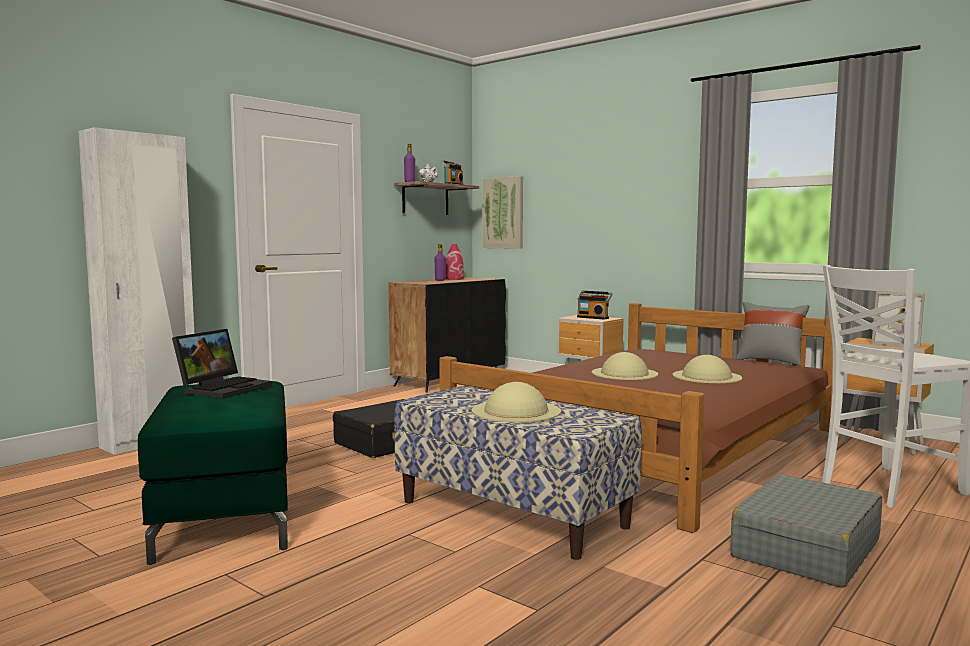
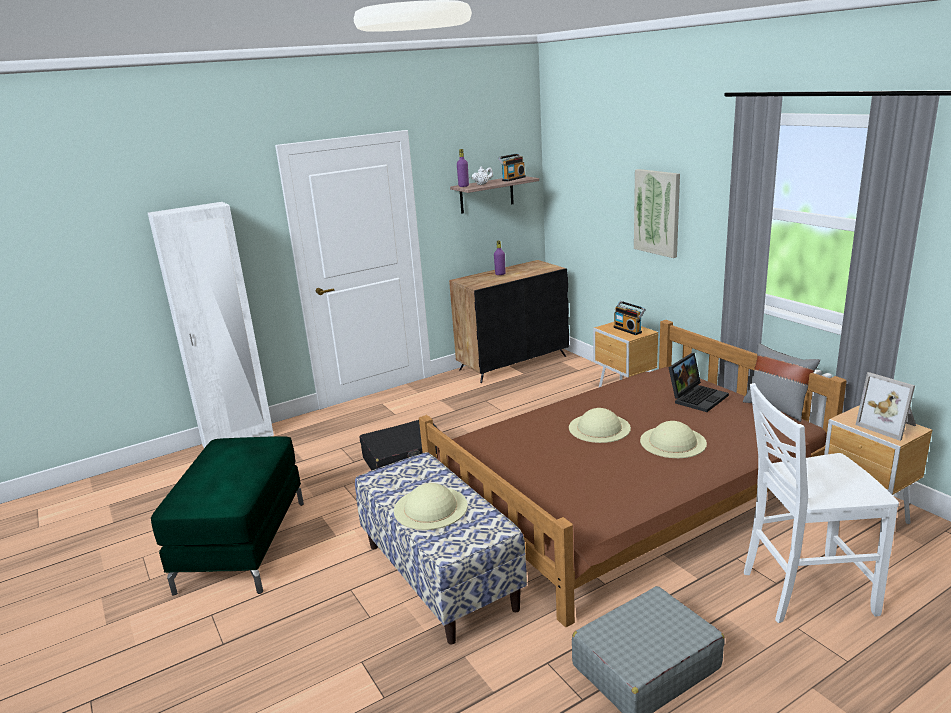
camera: 20 degrees right, 15 degrees up
laptop [172,329,272,399] -> laptop moved to [668,353,729,412]
red vase [446,244,464,280] -> none
picture [483,176,523,249] -> picture moved to [634,169,680,258]

